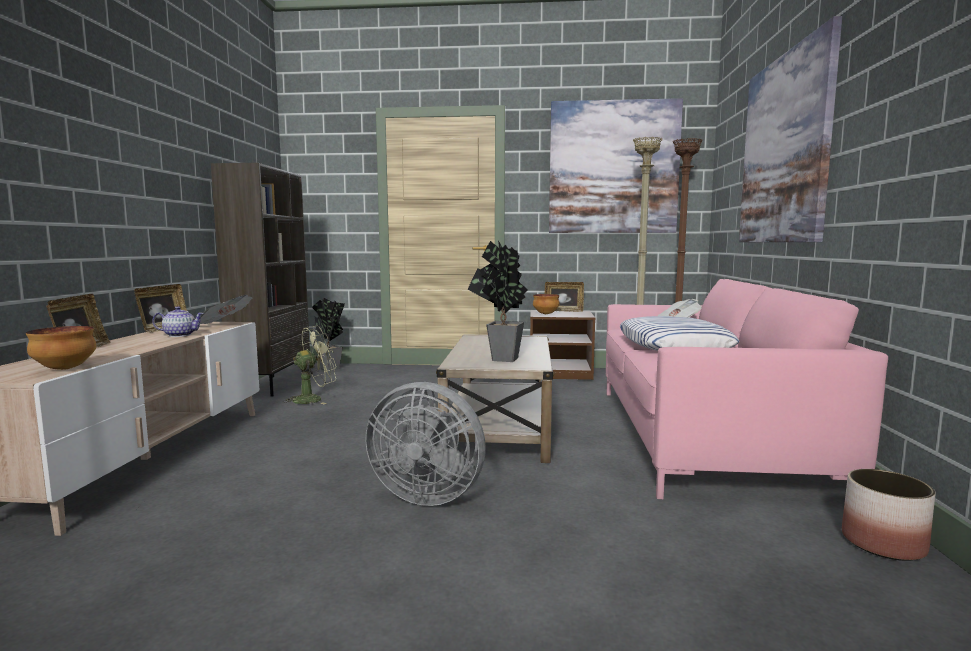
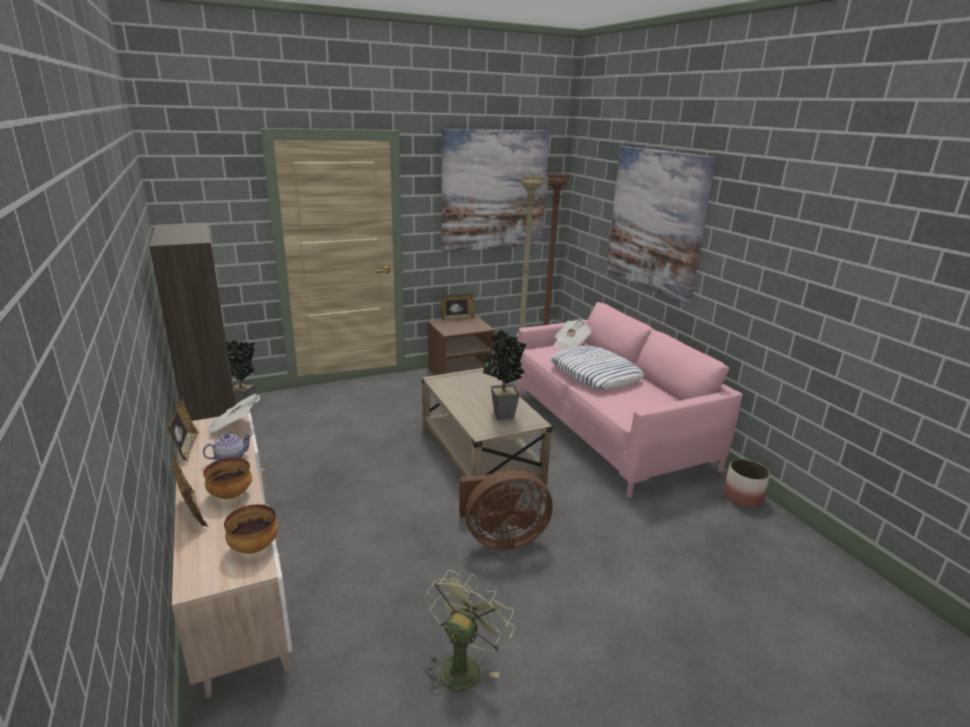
camera: 30 degrees left, 15 degrees up
green fan [282,326,336,404] -> green fan moved to [425,570,515,696]
grey fan [365,382,486,506] -> brown fan [459,470,553,550]
bowl [533,294,560,314] -> bowl moved to [203,457,252,499]

